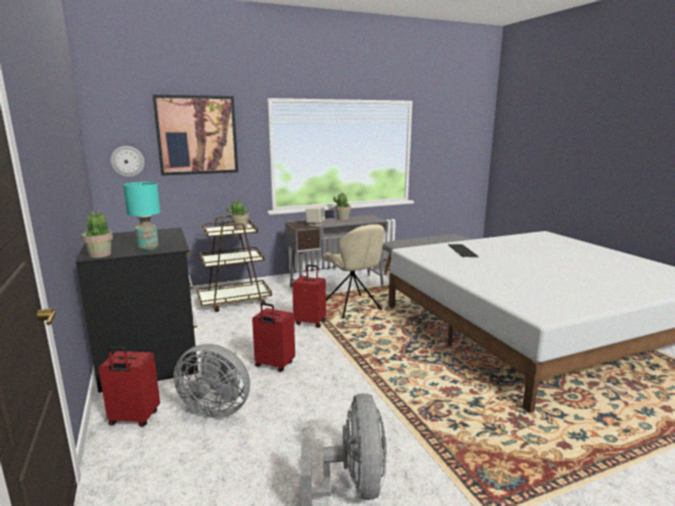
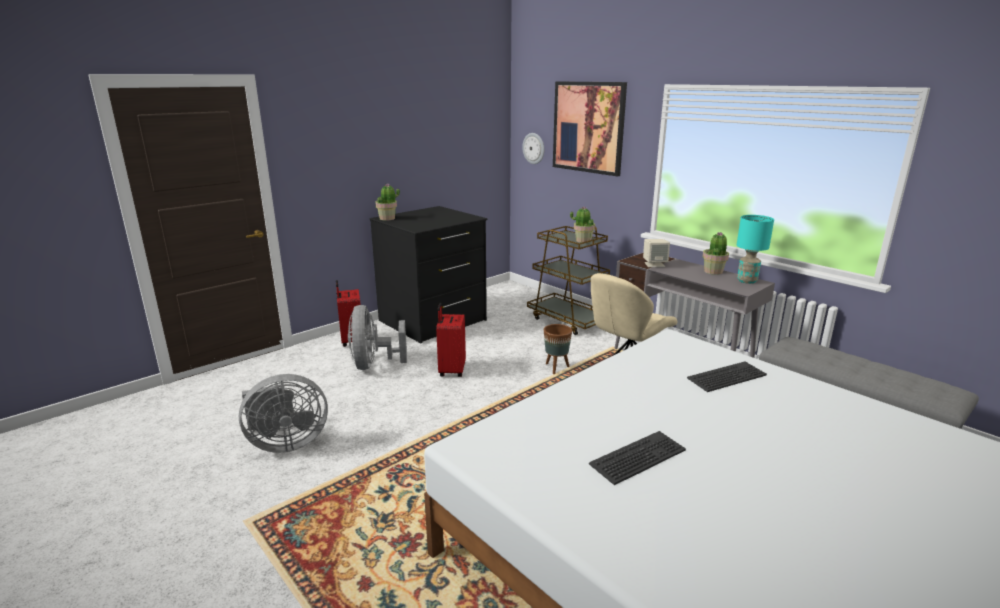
camera: 70 degrees right, 5 degrees up
turquoise table lamp [123,182,160,251] -> turquoise table lamp moved to [737,215,774,284]
red suitcase [292,265,326,328] -> brown planter [544,324,572,374]
none -> keyboard [589,431,686,485]

